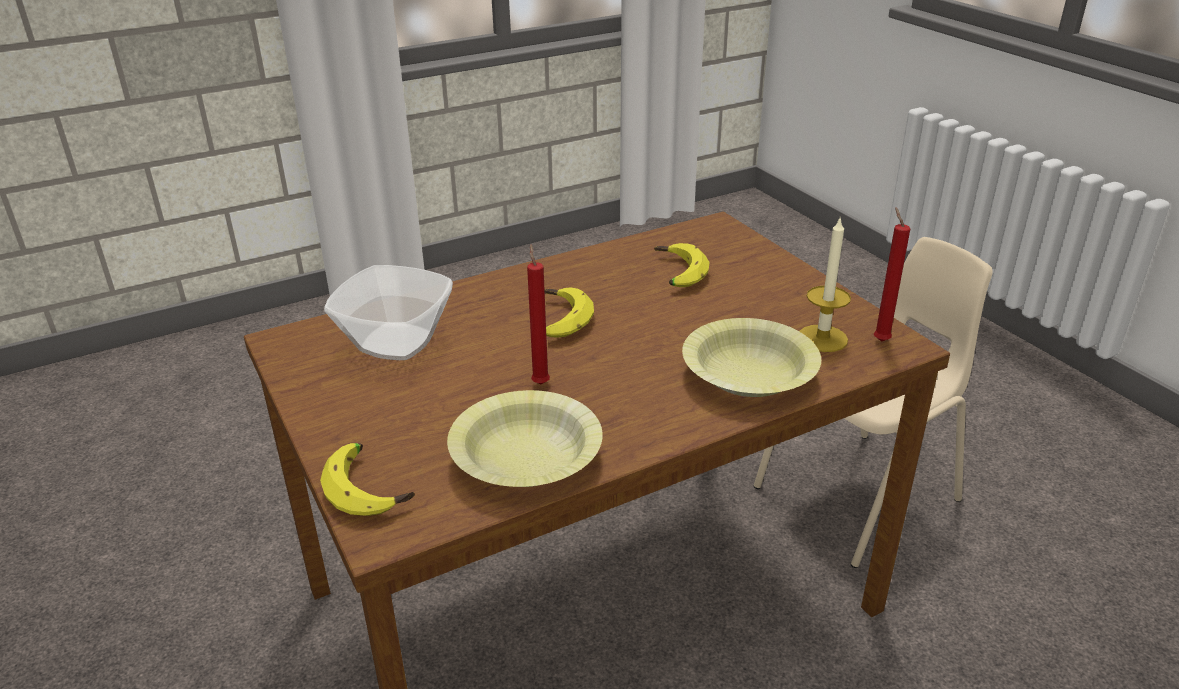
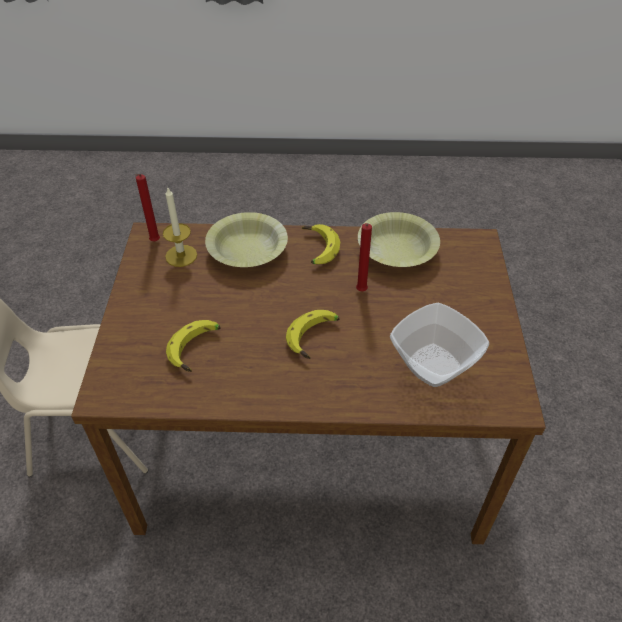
camera: 150 degrees left, 15 degrees up
banana [320,443,415,516] -> banana moved to [302,224,340,265]

